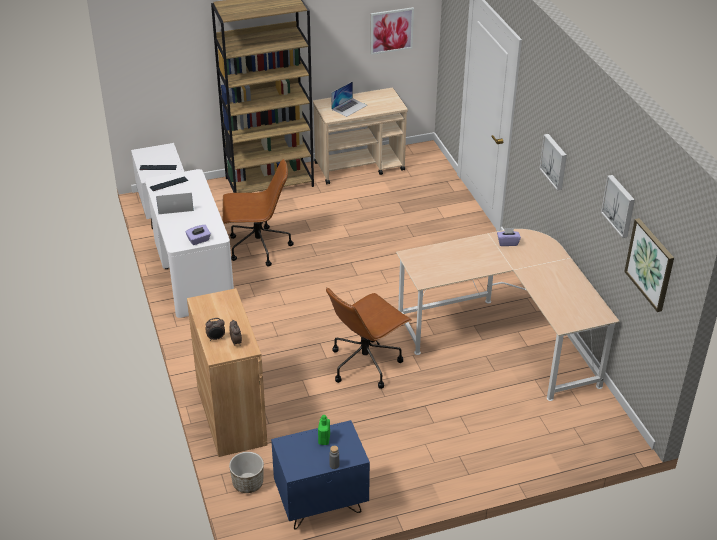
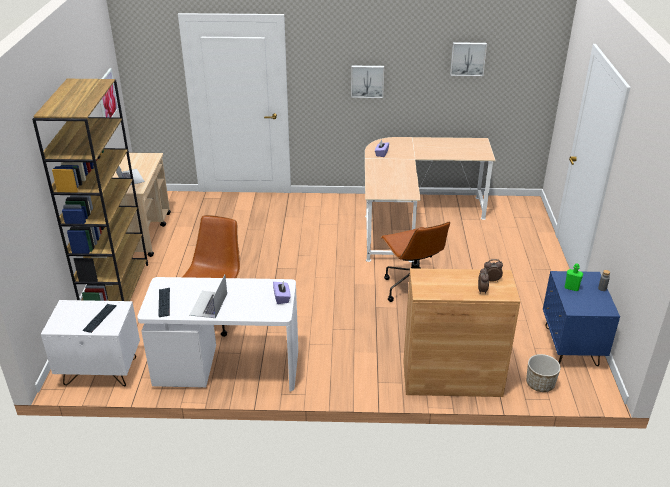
camera: 70 degrees left, 5 degrees down
picture [624,218,674,312] -> none

